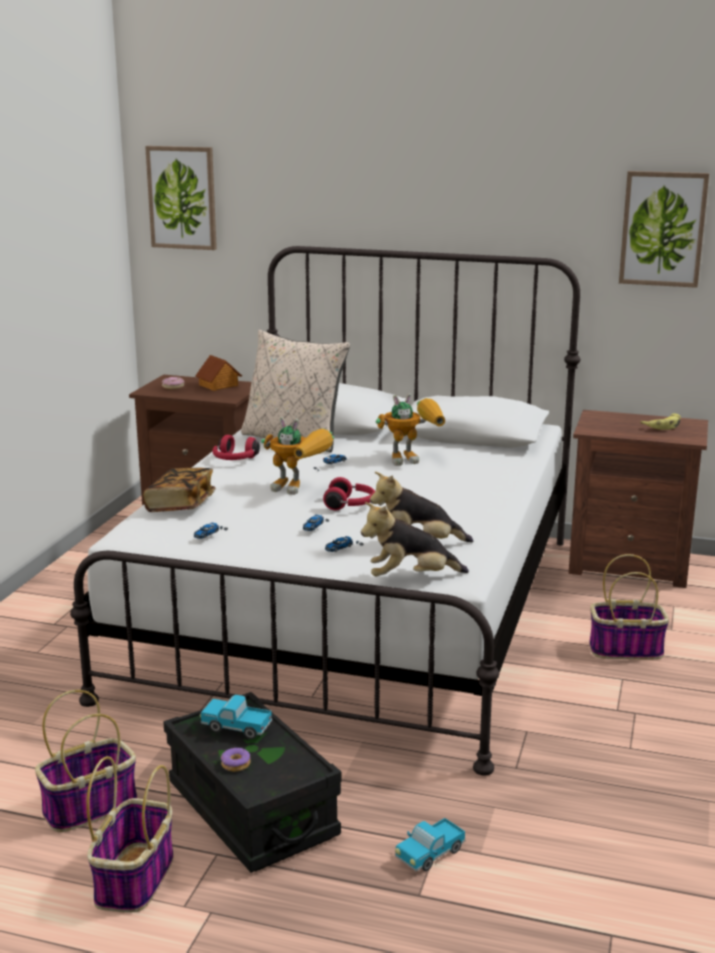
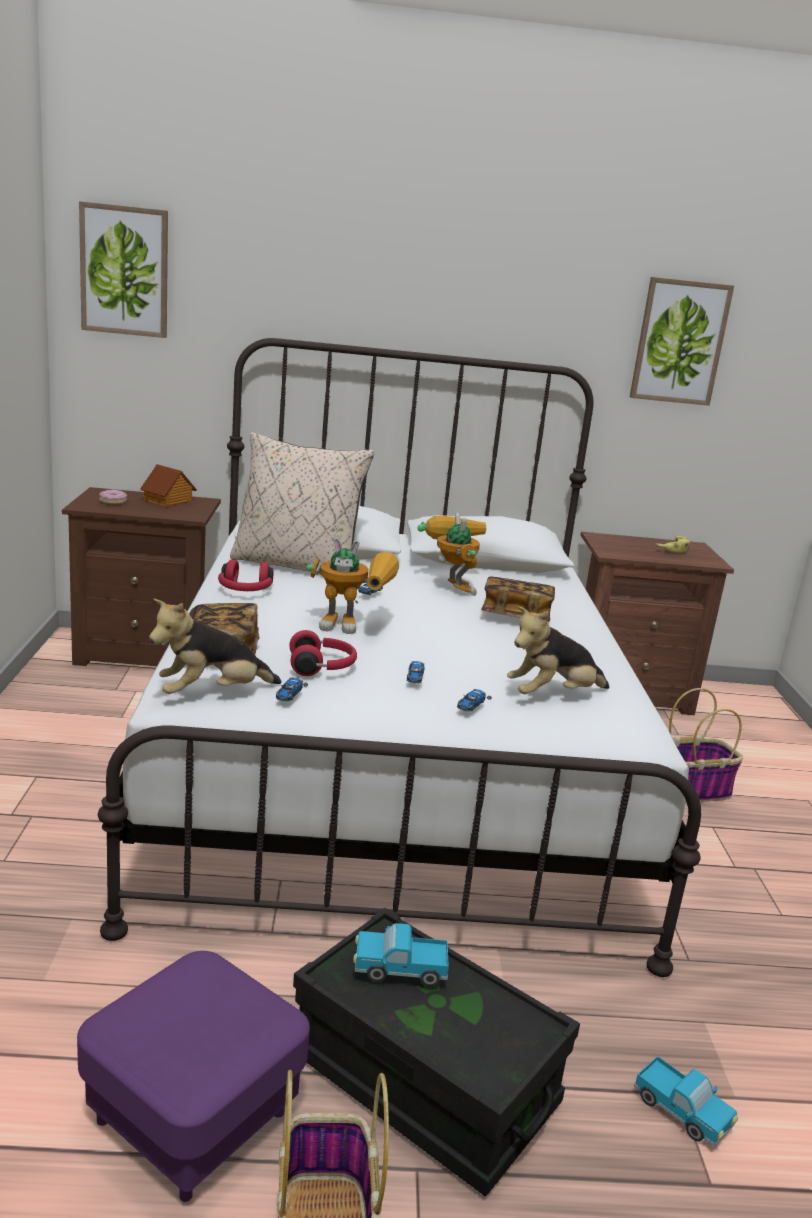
camera: 20 degrees left, 0 degrees up
basket [35,690,137,832] -> purple ottoman [77,951,310,1202]
donut [221,747,251,772] -> none
red headphones [323,477,375,510] -> red headphones moved to [289,630,357,676]
plush toy [361,502,469,576] -> plush toy moved to [149,598,282,694]
toy robot [376,394,445,466] -> toy robot turned 75 degrees counterclockwise [417,513,486,596]
toy truck [395,818,466,871] -> toy truck turned 75 degrees counterclockwise [634,1056,738,1147]
none -> book [481,577,555,622]

